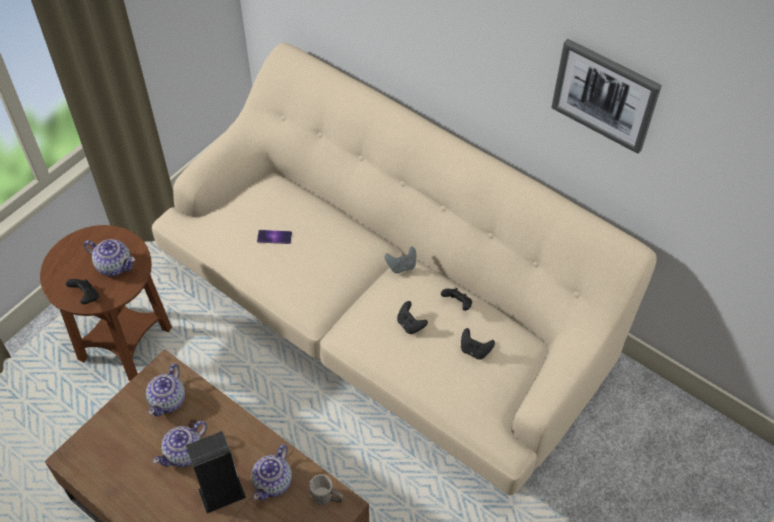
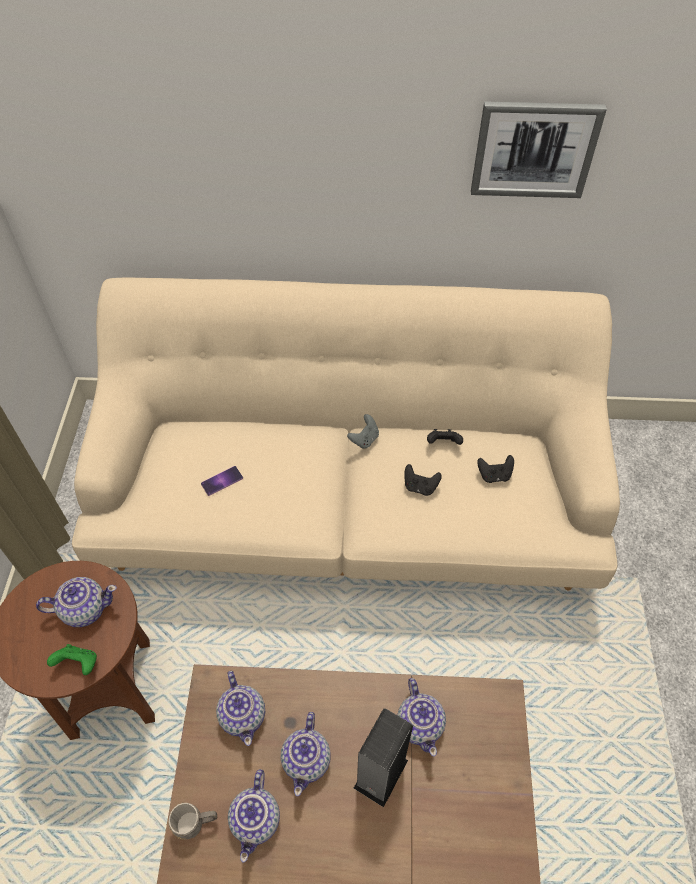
camera: 35 degrees left, 0 degrees up
black game controller [66,279,99,304] -> green game controller [47,644,97,675]
grey mug [309,474,344,505] -> grey mug moved to [168,803,217,840]
none -> teapot [228,769,280,863]

